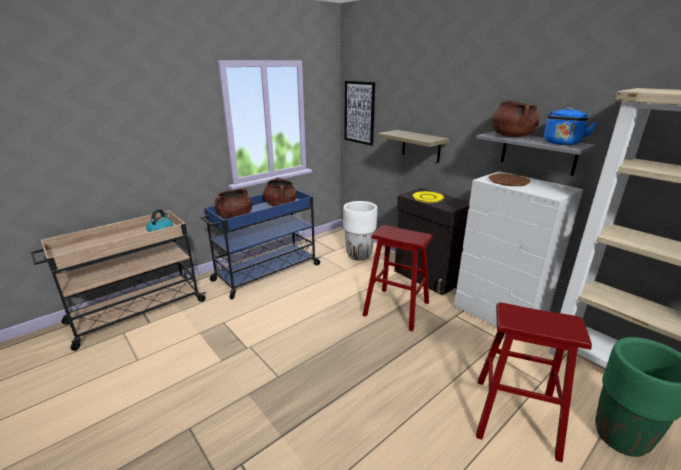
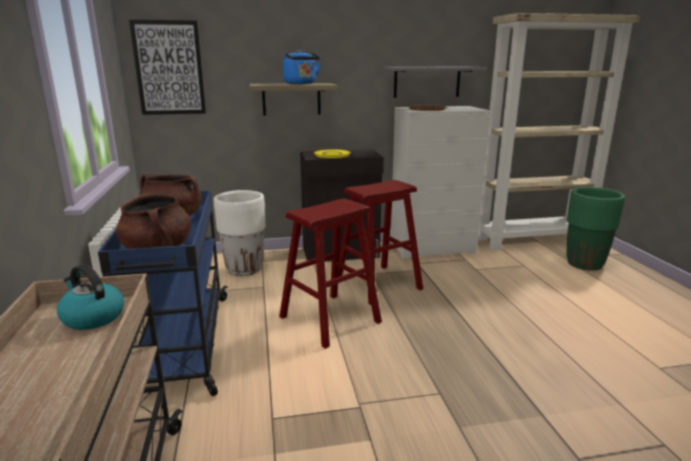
camera: 60 degrees left, 5 degrees down
red stool [476,302,592,462] -> red stool moved to [279,199,382,349]
brown cooking pot [491,100,539,137] -> none
blue kettle [544,107,598,145] -> blue kettle moved to [283,50,321,84]

